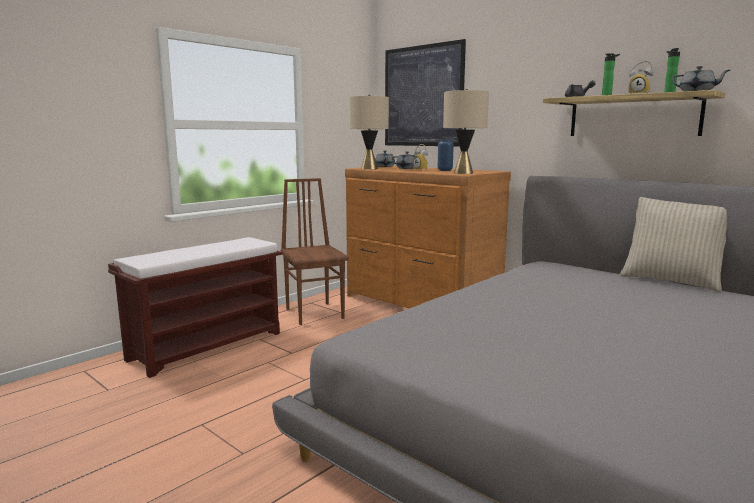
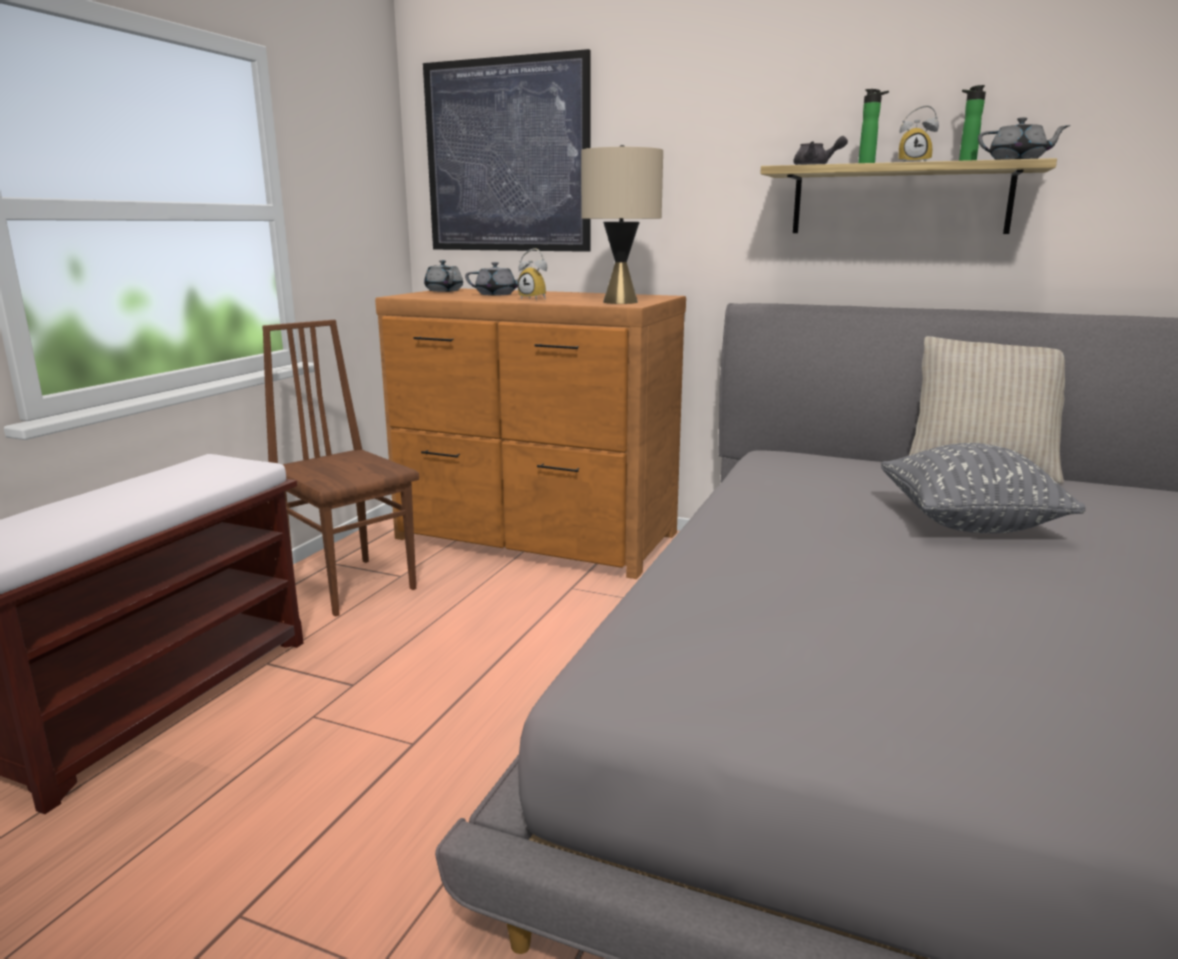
camera: 20 degrees left, 5 degrees up
beige table lamp [350,95,389,169] -> none
blue vase [438,140,454,171] -> none
none -> grey pillow [881,443,1085,533]

